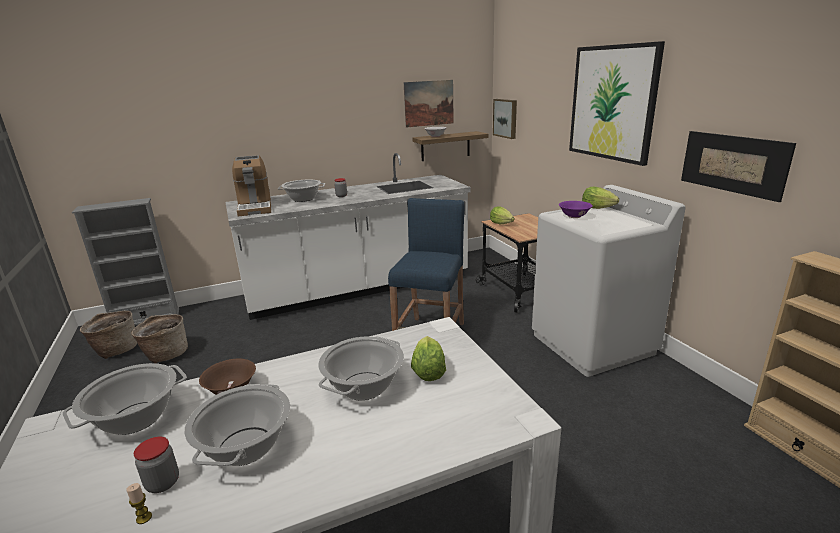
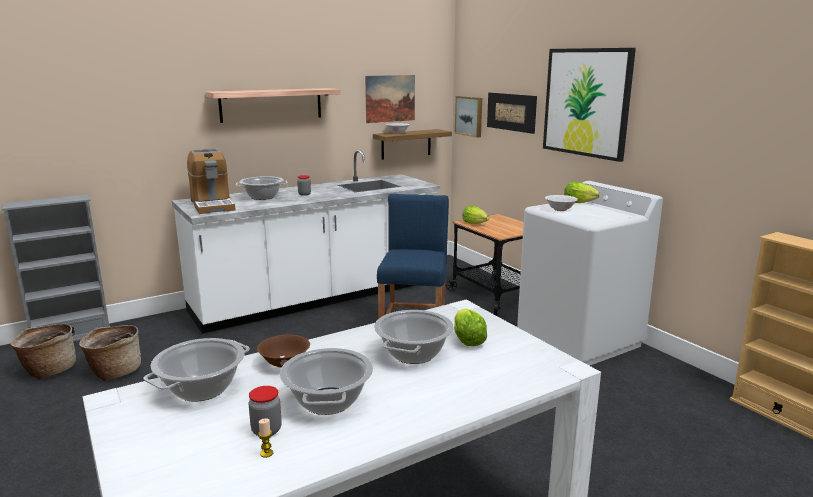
camera: 10 degrees left, 5 degrees down
purple bowl [559,201,593,218] -> white bowl [545,195,578,211]
picture [681,131,796,202] -> picture moved to [487,93,537,134]
none -> shelf [206,88,341,123]

